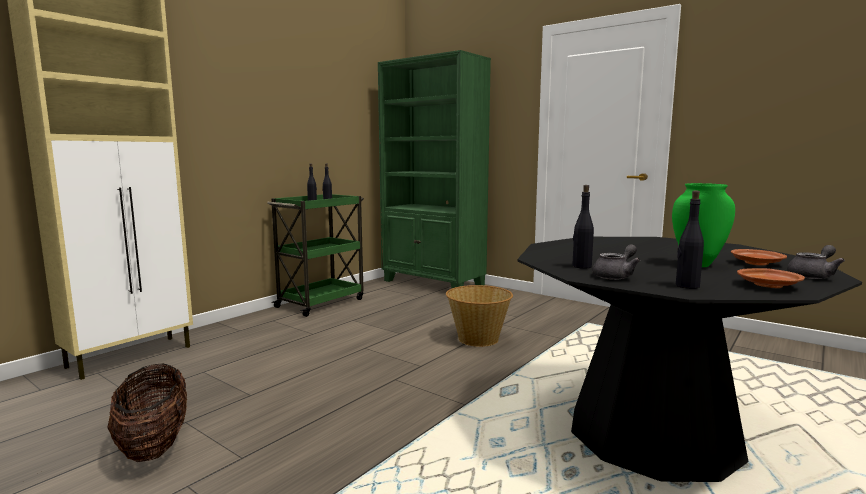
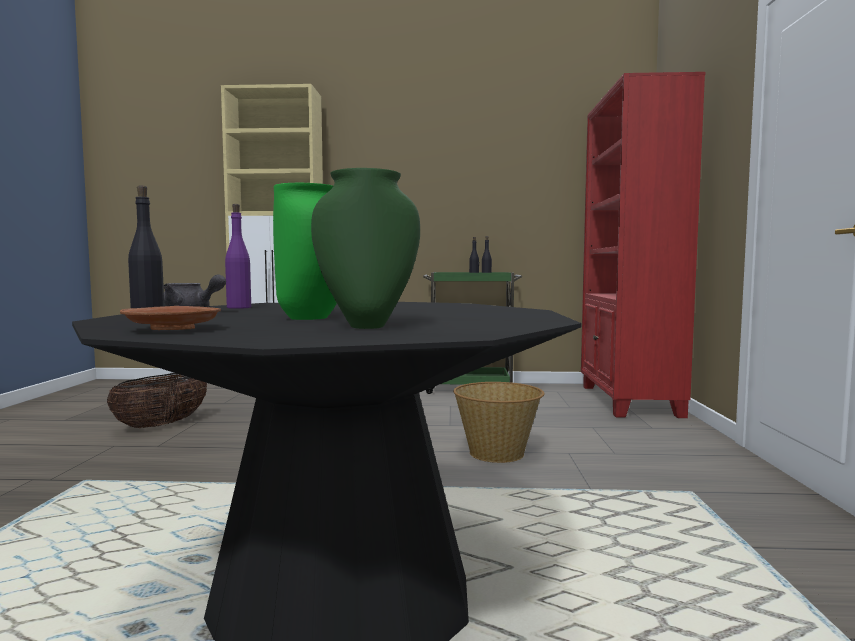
camera: 55 degrees right, 5 degrees down
green bookcase [378,50,491,288] -> red bookcase [581,72,705,418]
black bottle [572,185,594,269] -> purple bottle [225,204,251,309]
brown plate [731,249,787,266] -> green vase [311,168,420,329]
grey teapot [787,245,845,279] -> none

